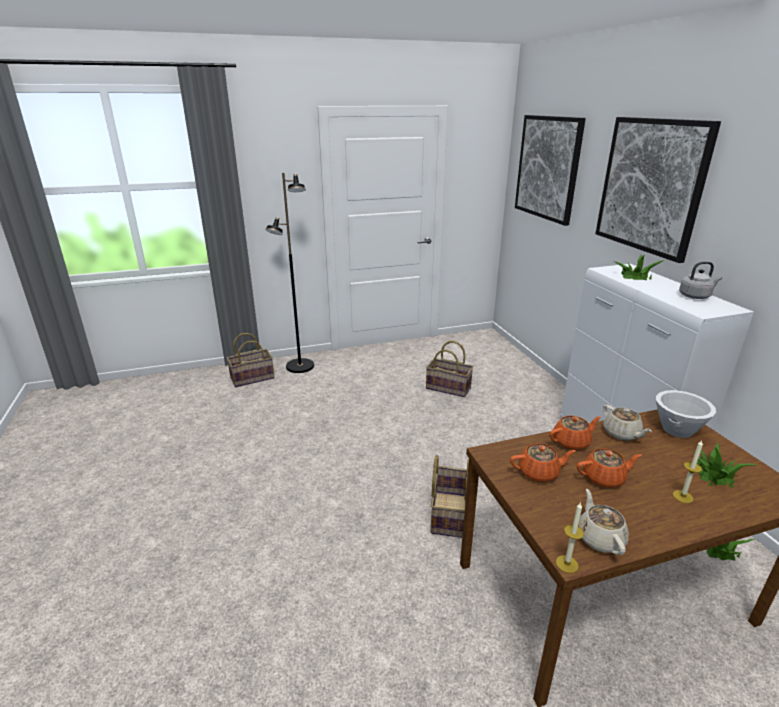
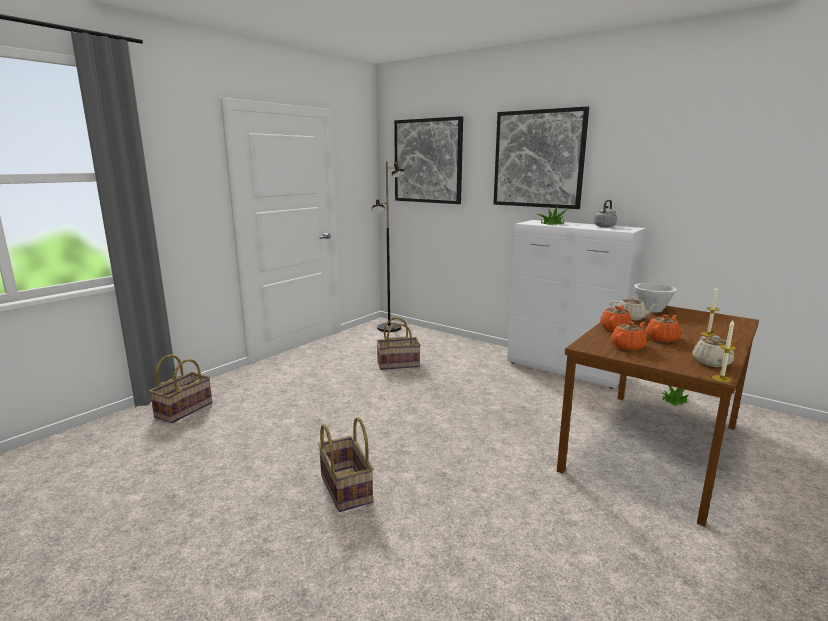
camera: 35 degrees left, 10 degrees down
black floor lamp [266,173,314,373] -> black floor lamp moved to [371,162,405,332]
basket [431,455,469,538] -> basket moved to [318,417,374,512]
beige teapot [578,489,629,555] -> beige teapot turned 135 degrees counterclockwise [693,335,734,367]
potted plant [694,442,756,488] -> none

